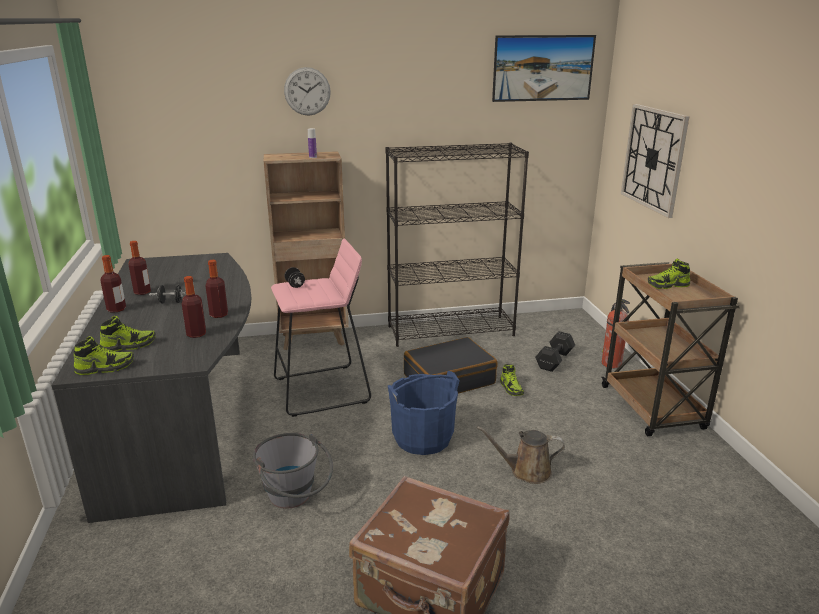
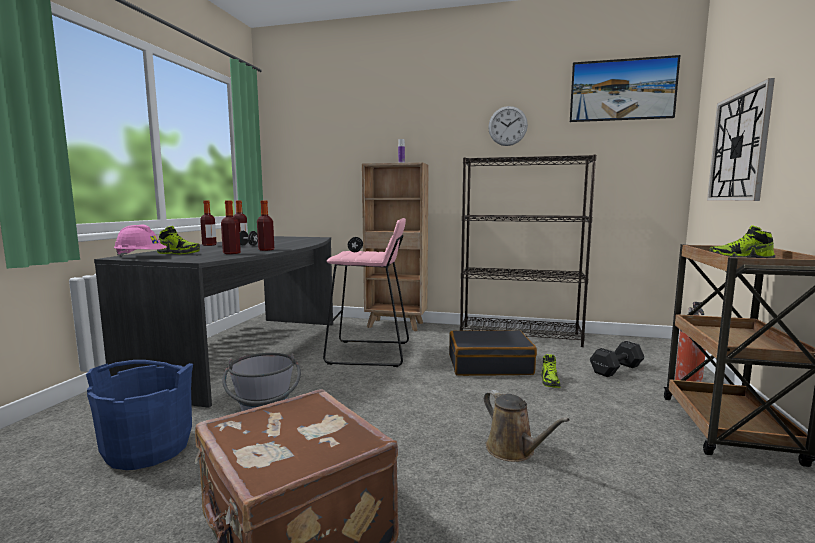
camera: 25 degrees right, 15 degrees down
shoe [73,336,134,375] -> pink hard hat [114,225,167,257]
wall clock [284,67,331,116] -> wall clock moved to [488,106,528,146]
blue bucket [388,371,460,455] -> blue bucket moved to [86,360,193,470]
brown watering can [477,426,565,484] -> brown watering can turned 150 degrees counterclockwise [484,390,570,462]

